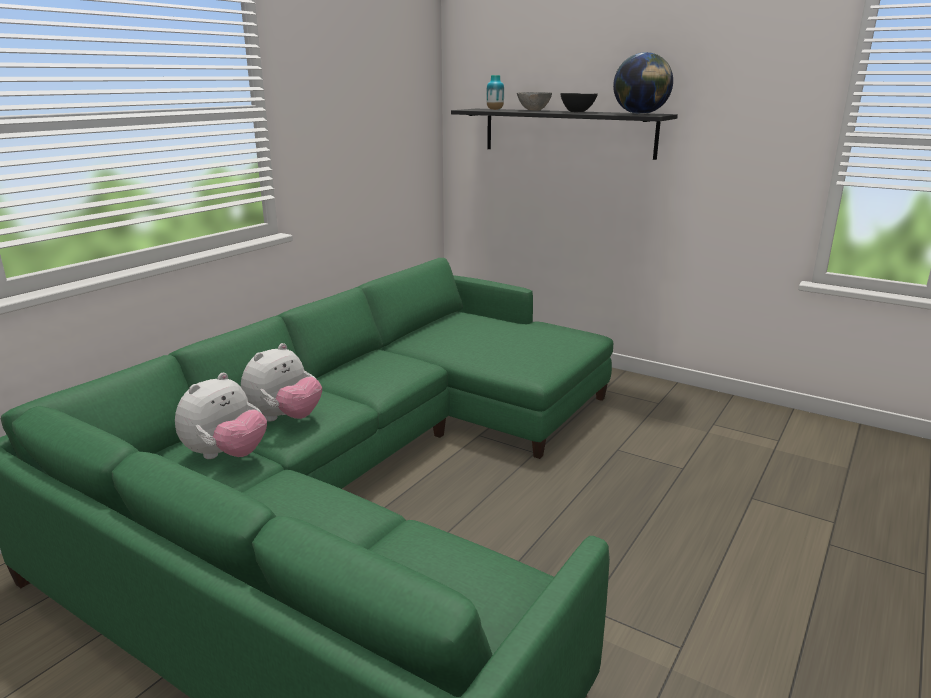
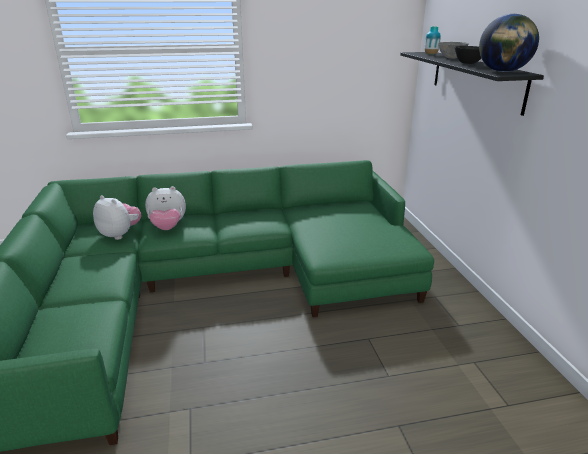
camera: 45 degrees right, 5 degrees up
plush toy [175,373,267,459] -> plush toy turned 135 degrees counterclockwise [93,195,142,240]

